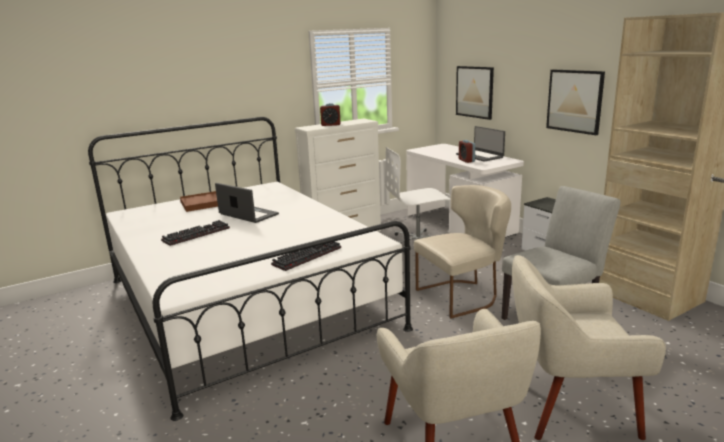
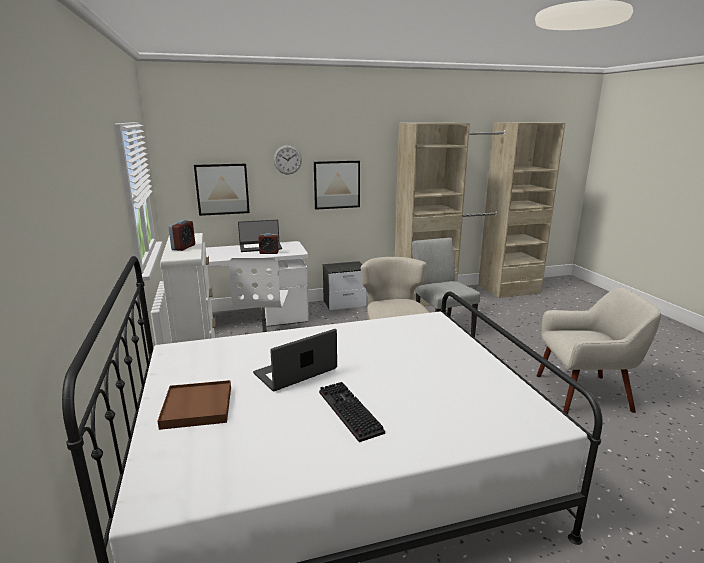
camera: 75 degrees left, 0 degrees up
keyboard [271,242,341,271] -> none
beige armchair [512,255,666,440] -> none
none -> wall clock [274,145,302,175]

